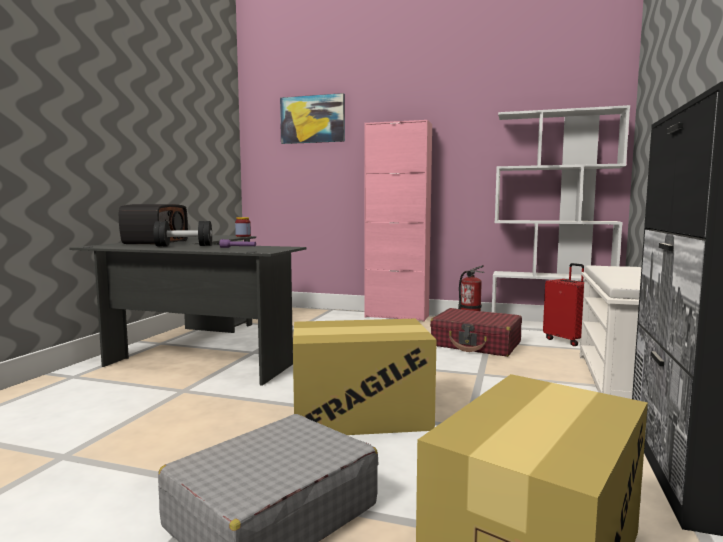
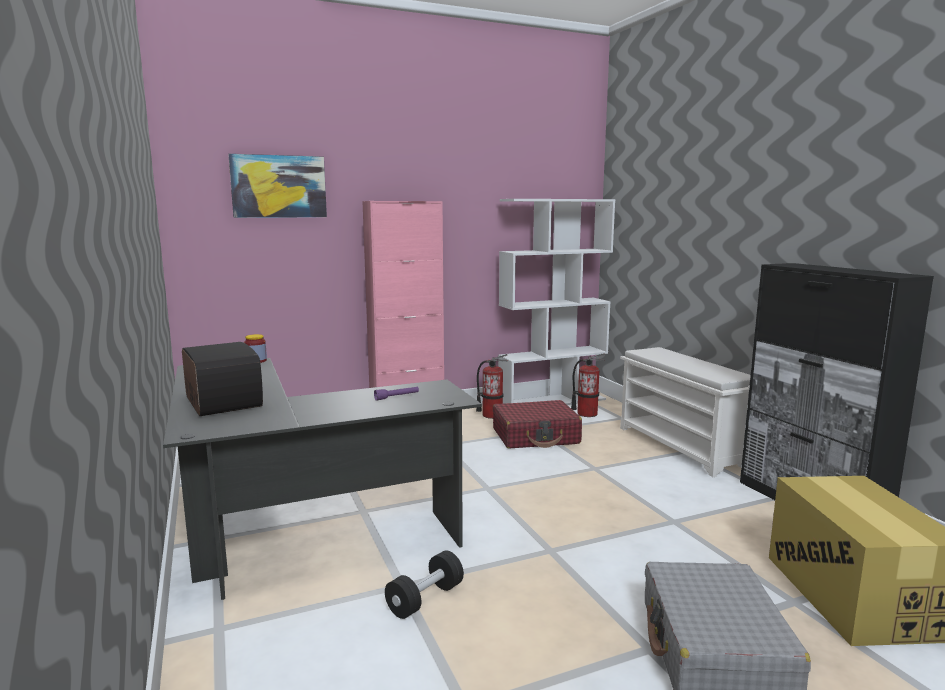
camera: 40 degrees left, 5 degrees up
black dumbbell [153,221,212,246] -> black dumbbell moved to [385,550,464,619]
cardboard box [293,319,437,435] -> none
red suitcase [543,263,584,346] -> fire extinguisher [571,353,605,417]

